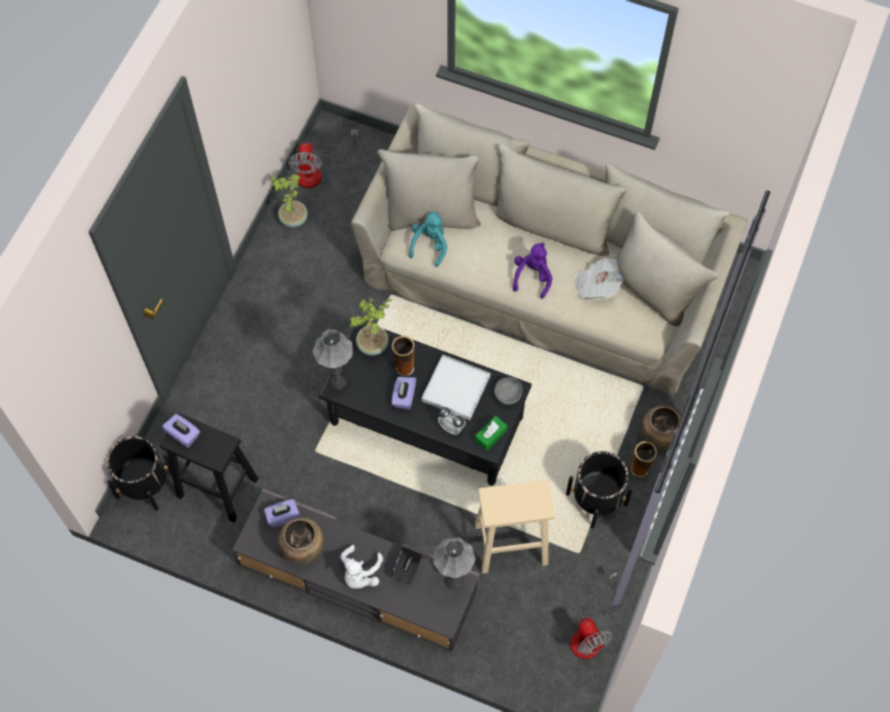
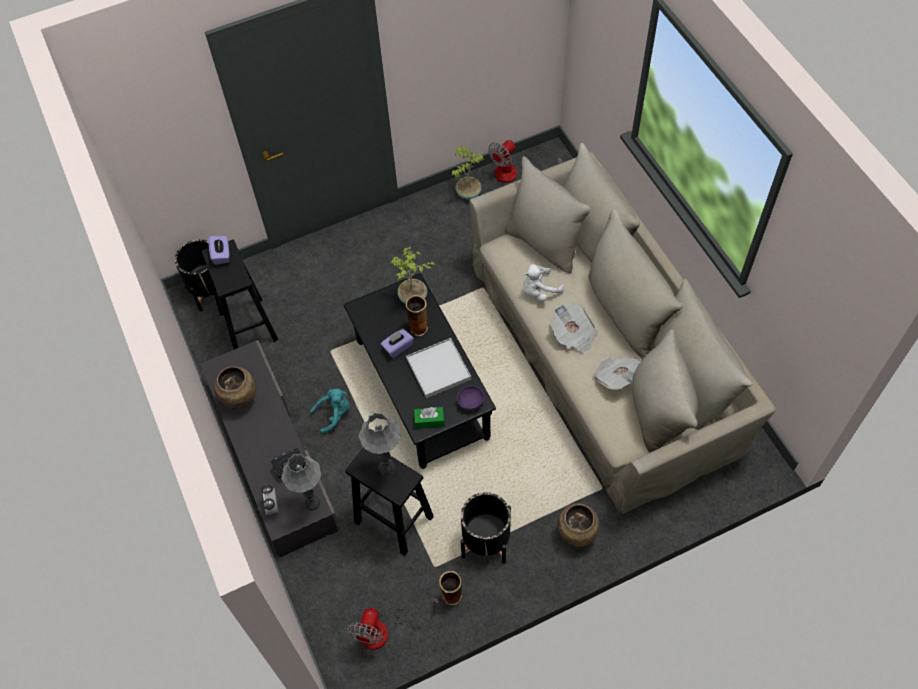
camera: 45 degrees right, 5 degrees down
purple tissue box [264,499,300,528] -> none
grey table lamp [313,329,353,390] -> grey table lamp moved to [358,412,401,475]
white plush toy [340,545,383,589] -> white plush toy moved to [523,264,564,302]
turquoise plush toy [409,212,447,267] -> turquoise plush toy moved to [310,388,350,434]
alarm clock [438,407,466,435] -> alarm clock moved to [261,485,278,515]
beige stool [475,480,555,574] -> black stool [345,448,434,556]
grey bowl [495,377,523,405] -> purple bowl [457,386,484,411]
purple plush toy [513,243,552,299] -> newspaper [551,303,598,355]
vase [631,441,657,478] -> vase moved to [439,571,462,605]

